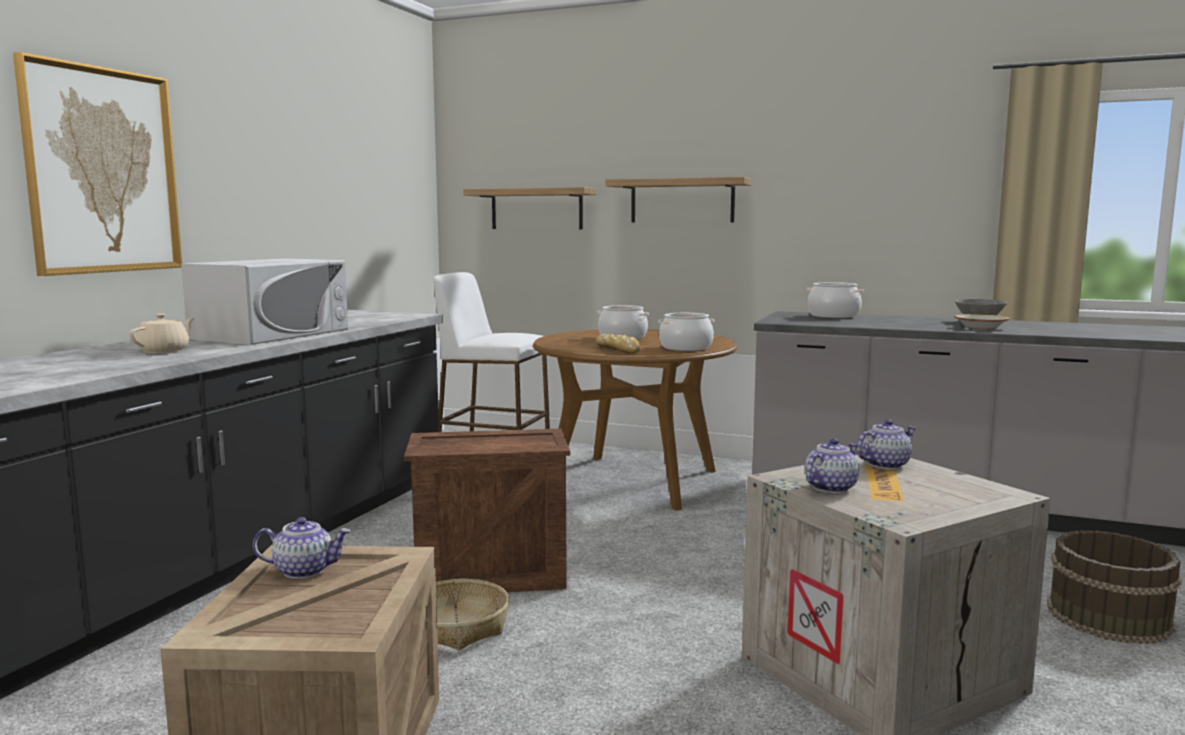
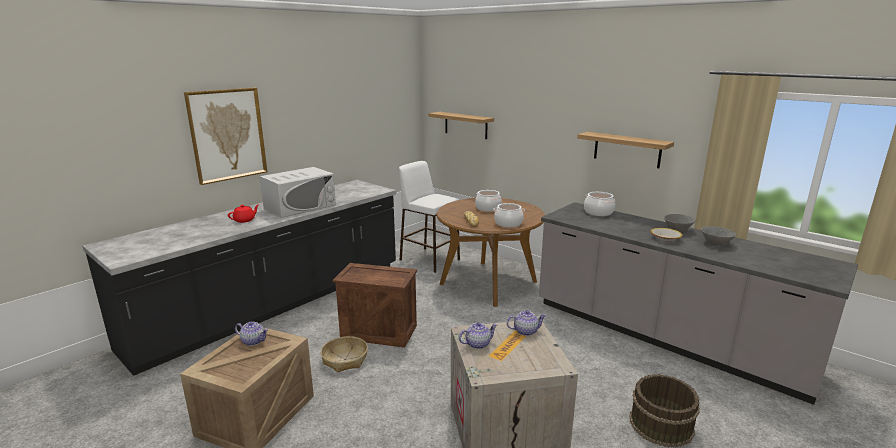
camera: 20 degrees right, 10 degrees up
beige teapot [129,314,194,353] -> red teapot [228,204,260,223]
shelf [606,177,751,223] -> shelf moved to [577,132,674,168]
none -> grey bowl [701,226,736,246]

